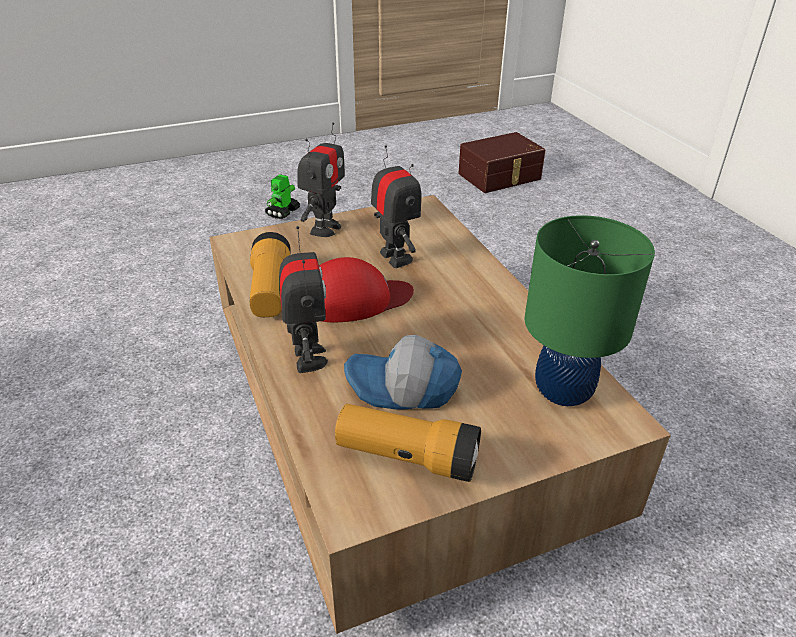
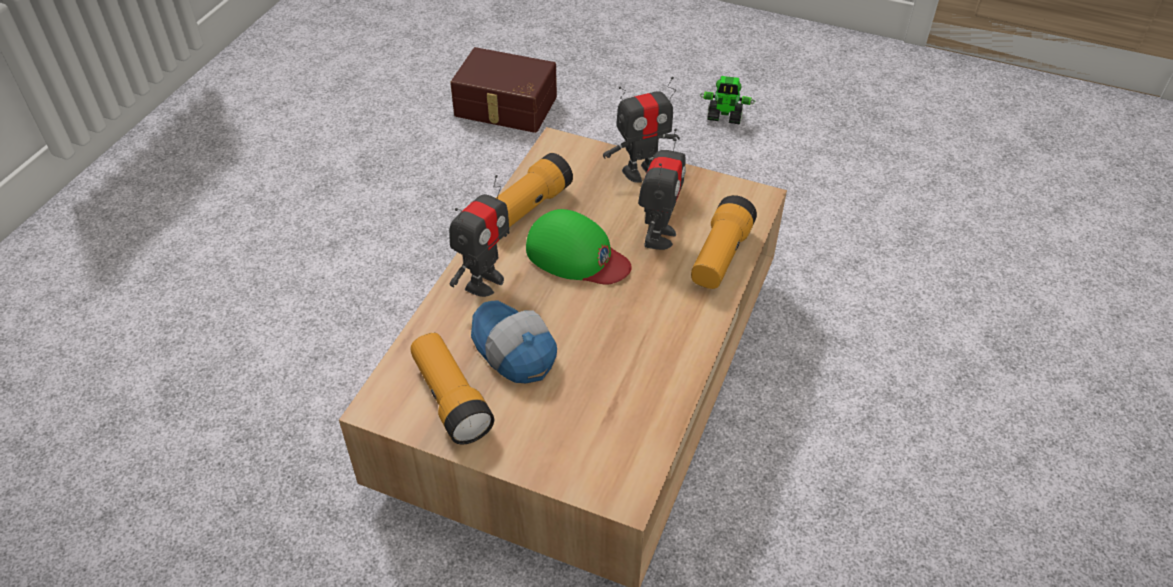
camera: 45 degrees right, 10 degrees up
toy robot [265,174,300,219] -> toy robot turned 150 degrees counterclockwise [700,76,756,125]
red cap [319,257,414,322] -> green cap [526,209,632,285]
brown storage box [458,132,545,193] -> brown storage box moved to [450,47,557,133]
green table lamp [525,215,655,406] -> none
none -> flashlight [691,195,757,289]

